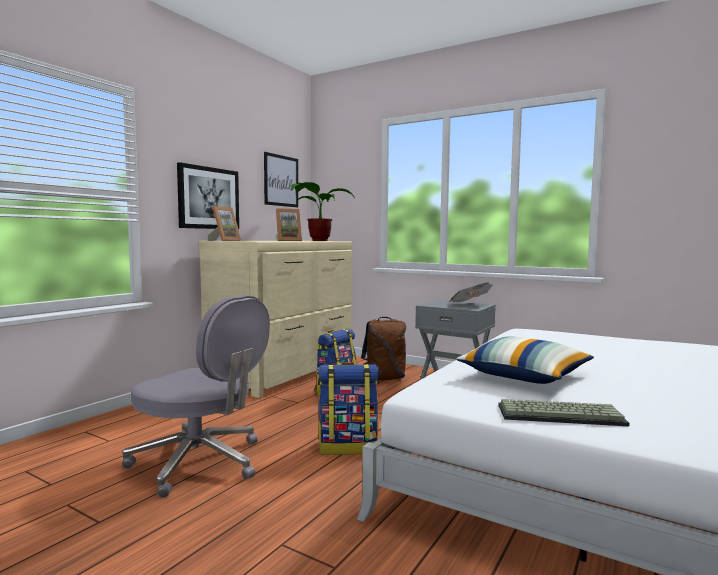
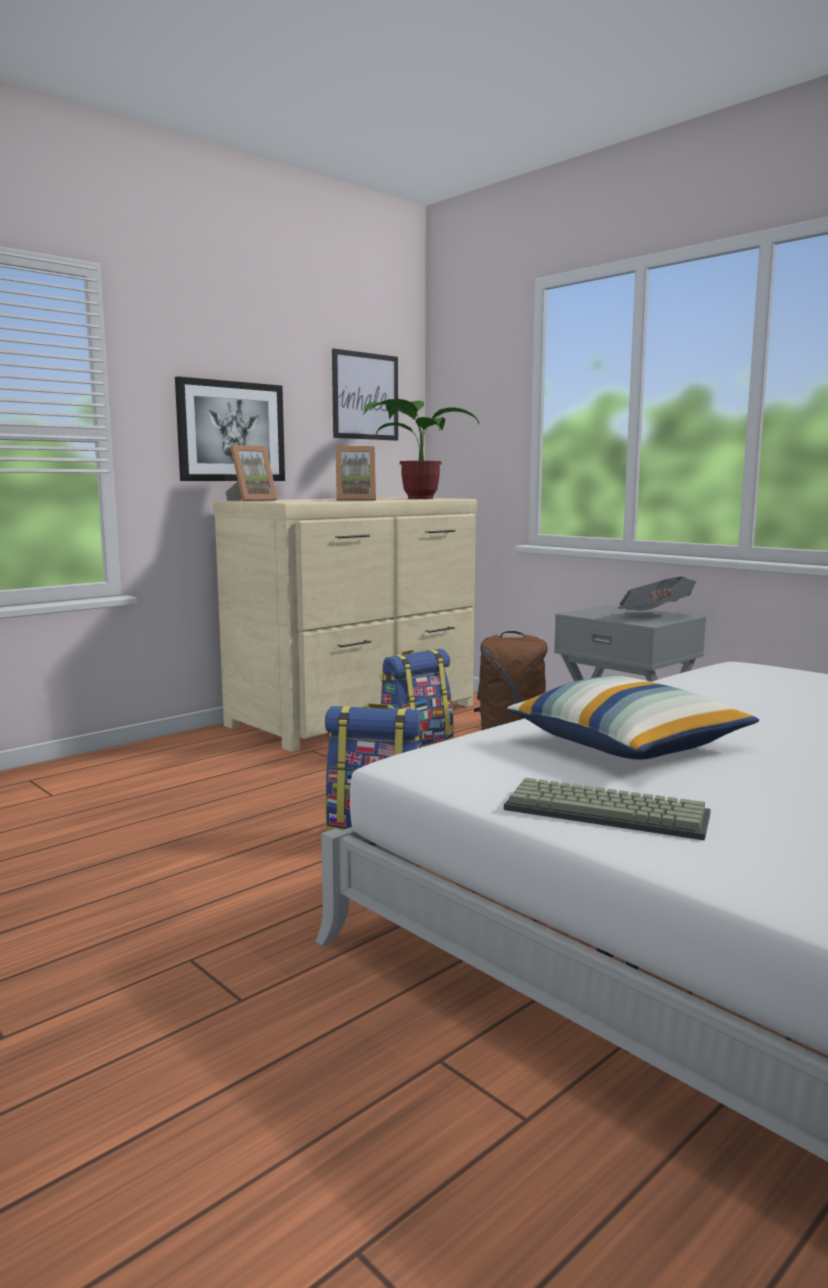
camera: 15 degrees right, 5 degrees up
grey office chair [122,295,270,498] -> none

